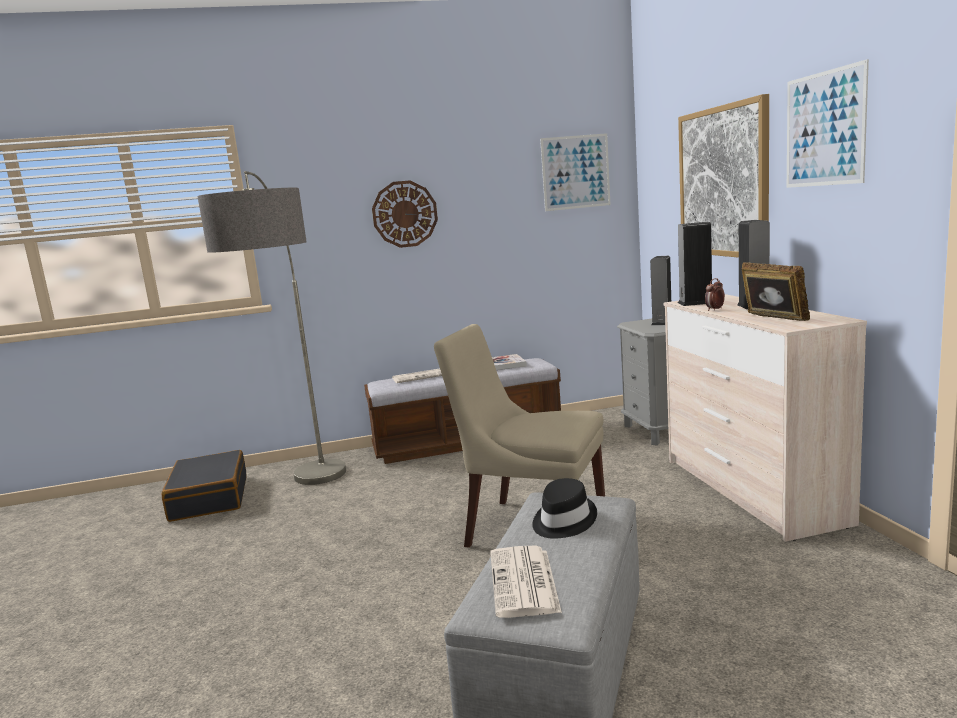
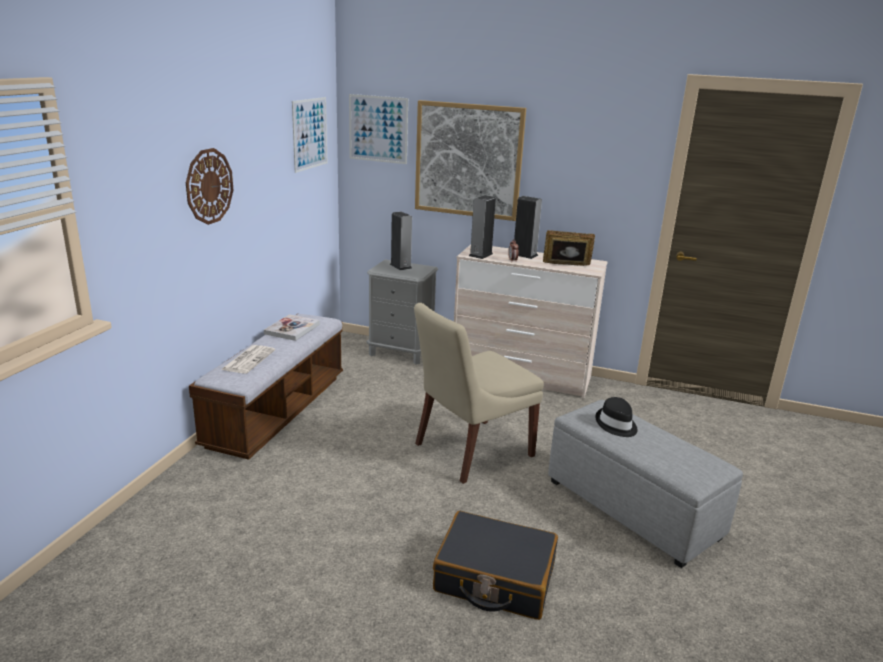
camera: 60 degrees left, 10 degrees up
black suitcase [162,450,247,522] -> black suitcase moved to [433,511,558,620]
floor lamp [197,171,346,485] -> none
newspaper [490,546,562,618] -> none
picture [787,59,869,188] -> picture moved to [349,94,408,164]

